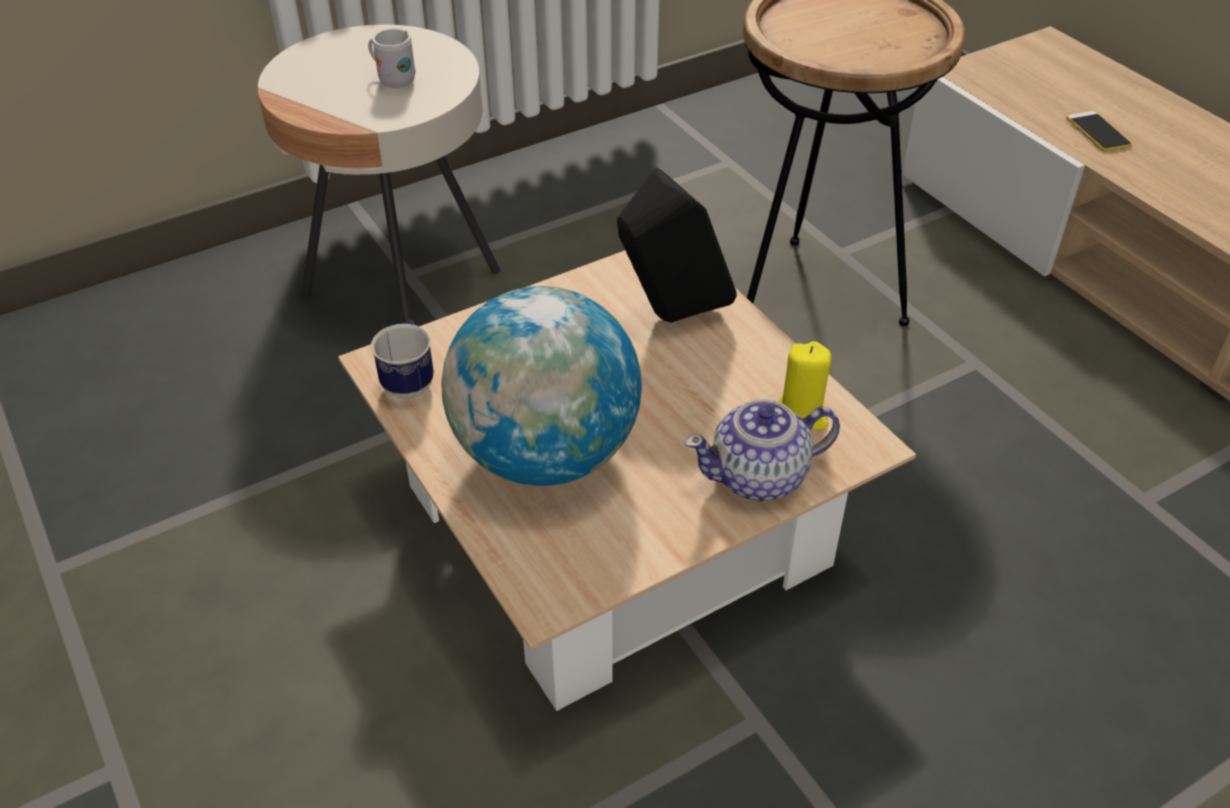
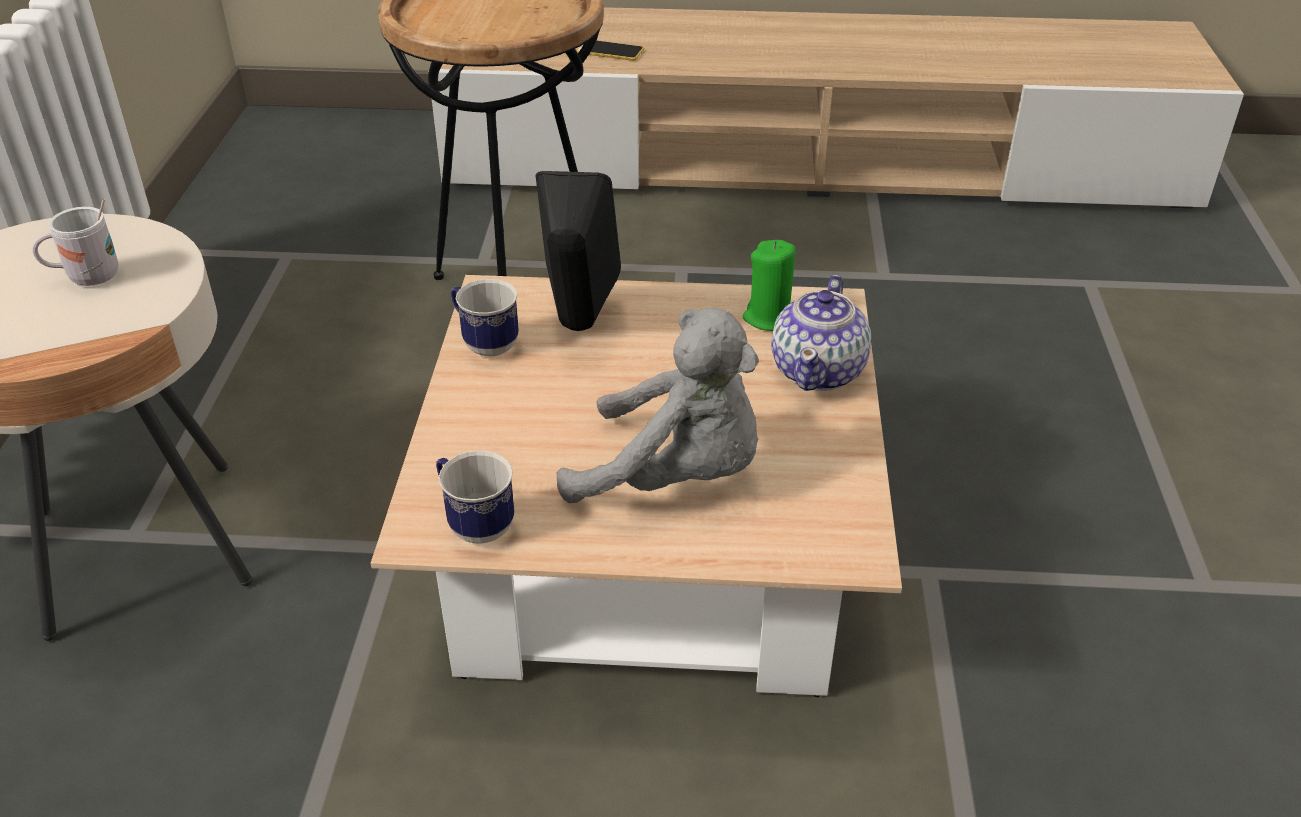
camera: 55 degrees left, 5 degrees down
globe [441,286,642,486] -> grey plush toy [557,308,759,503]
yellow candle [778,341,831,431] -> green candle [743,240,796,331]
none -> mug [451,279,519,357]

